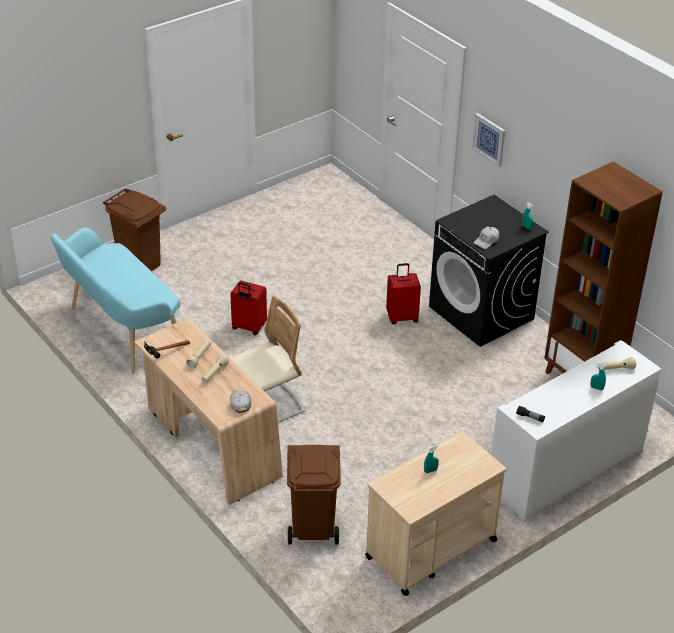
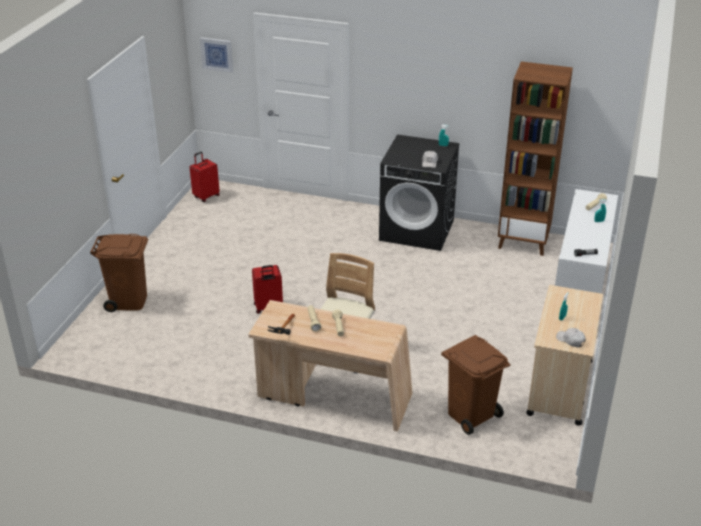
camera: 35 degrees left, 5 degrees down
turquoise bench [50,228,180,374] -> none
white cap [230,390,252,413] -> white cap moved to [556,328,586,347]
red suitcase [386,263,421,325] -> red suitcase moved to [190,152,220,202]
picture [472,113,505,167] -> picture moved to [200,38,233,72]

